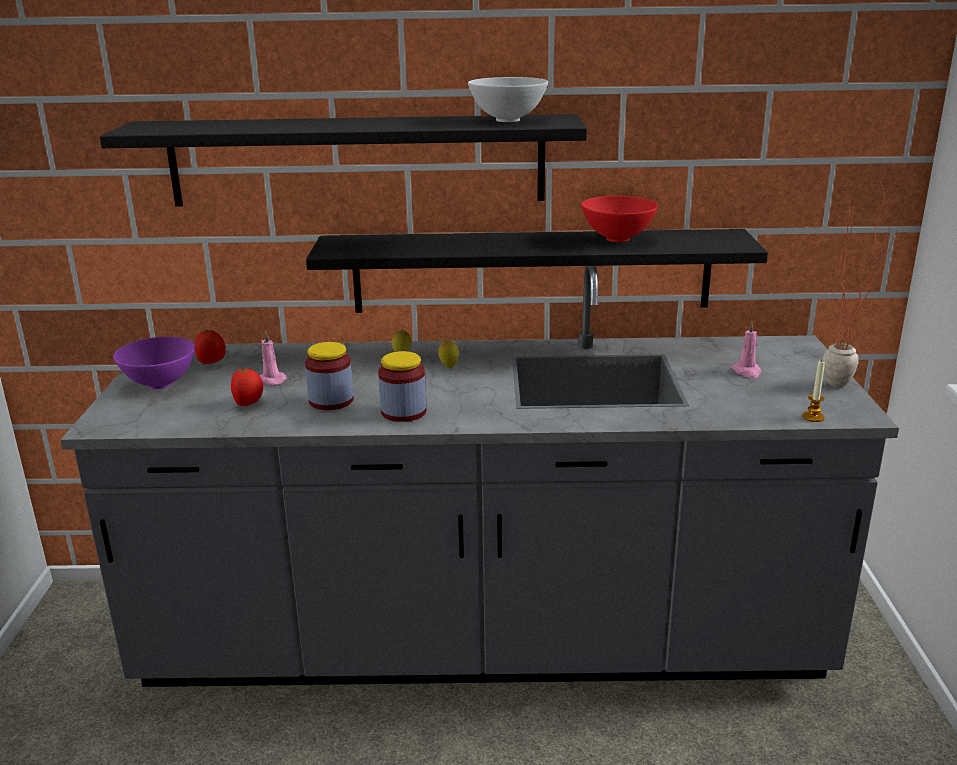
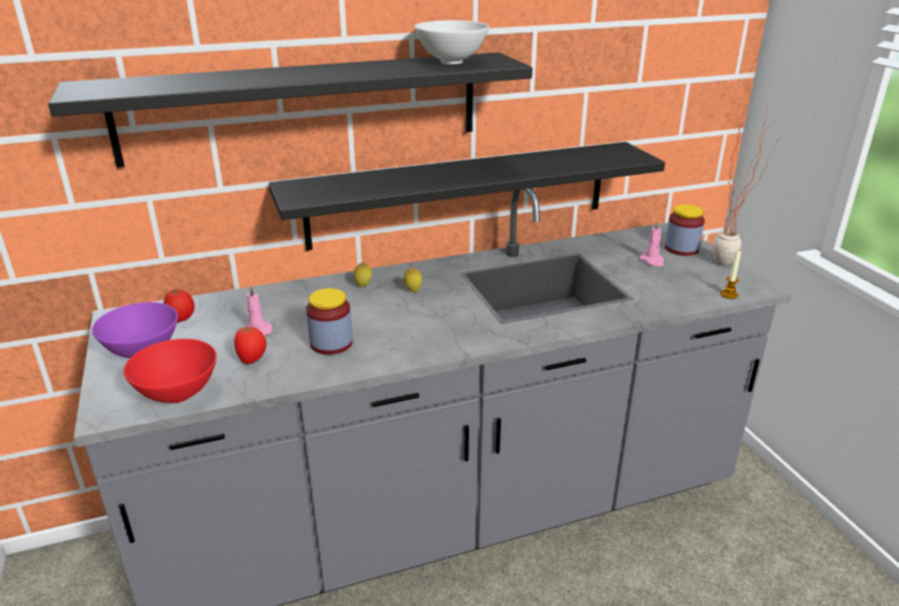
camera: 20 degrees left, 5 degrees up
jar [378,351,427,422] -> jar moved to [665,204,705,256]
red bowl [581,196,658,242] -> red bowl moved to [124,339,217,403]

